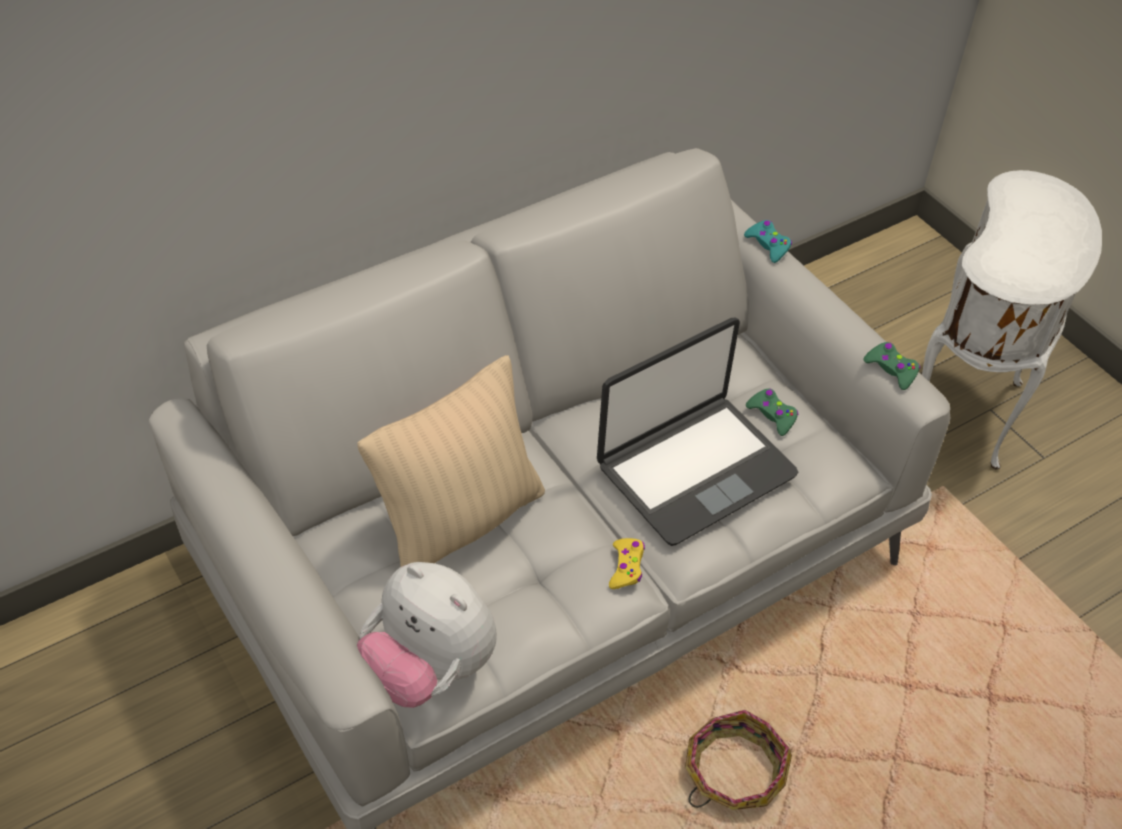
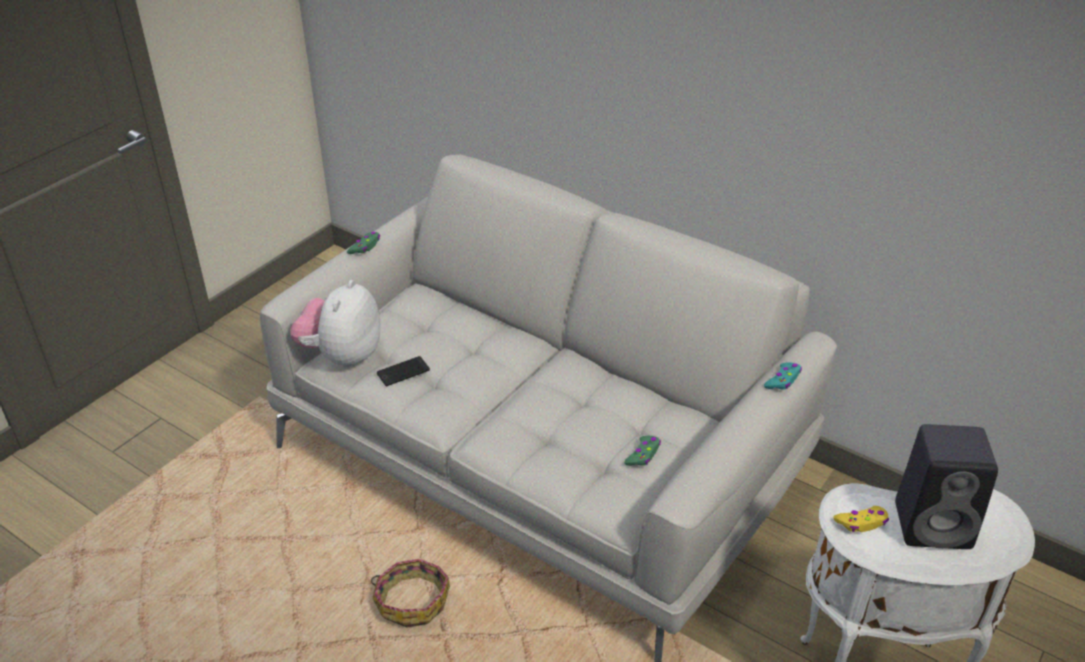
camera: 70 degrees right, 10 degrees down
beige pillow [357,355,545,567] -> none
laptop [597,318,798,546] -> none
yellow game controller [609,538,645,589] -> yellow game controller moved to [833,506,889,532]
green game controller [864,342,920,390] -> green game controller moved to [347,232,380,254]
none -> phone [377,356,430,386]
none -> black speaker [895,424,998,549]

